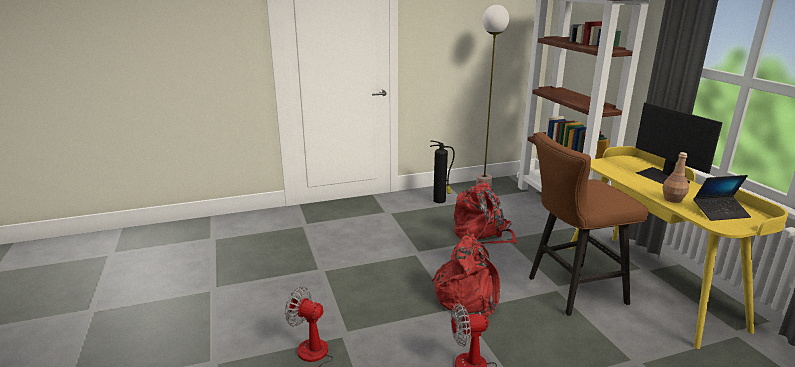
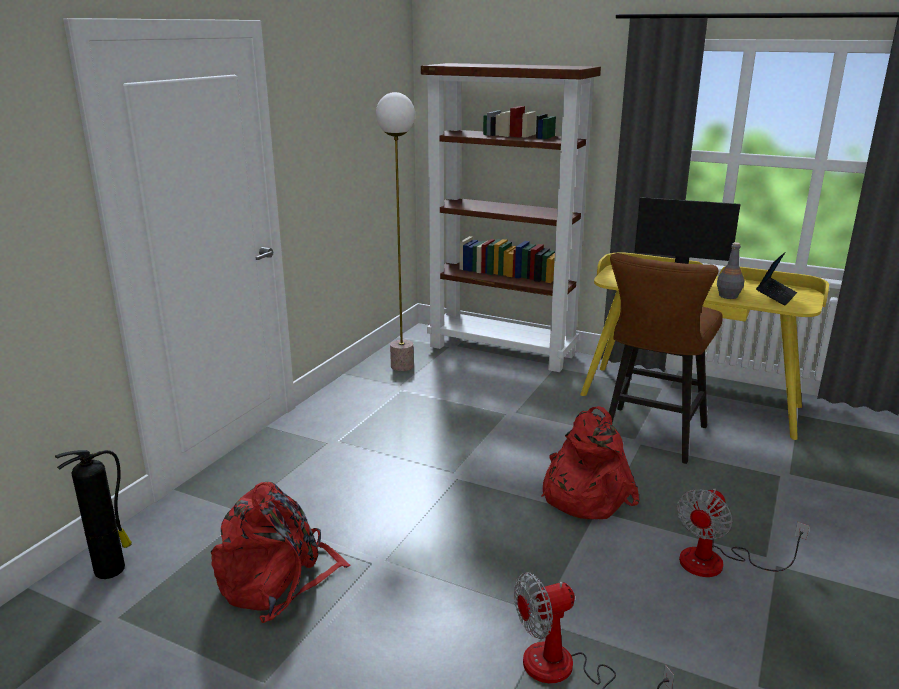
camera: 45 degrees left, 0 degrees up
fire extinguisher [430,141,455,203] -> fire extinguisher moved to [55,450,132,579]
red backpack [454,181,517,244] -> red backpack moved to [211,482,351,623]
brown bottle [662,152,689,203] -> grey bottle [717,242,744,299]

